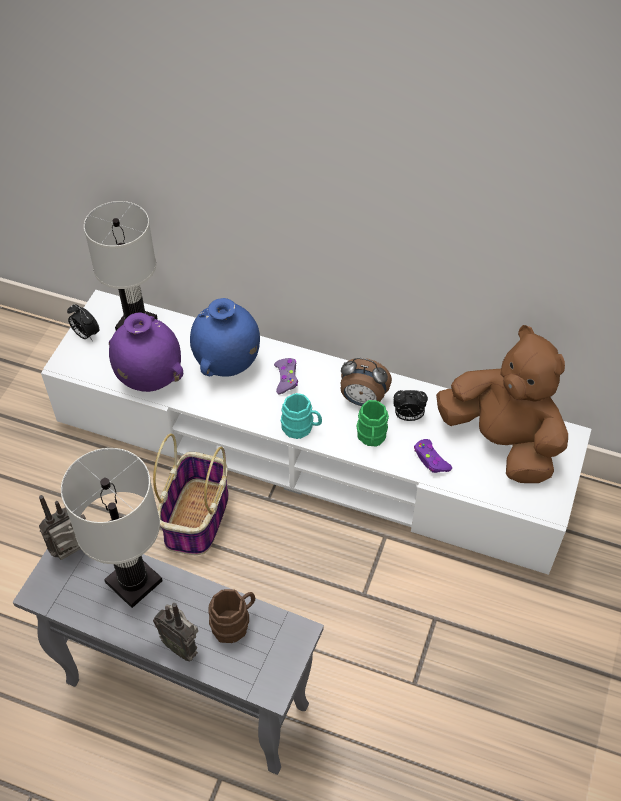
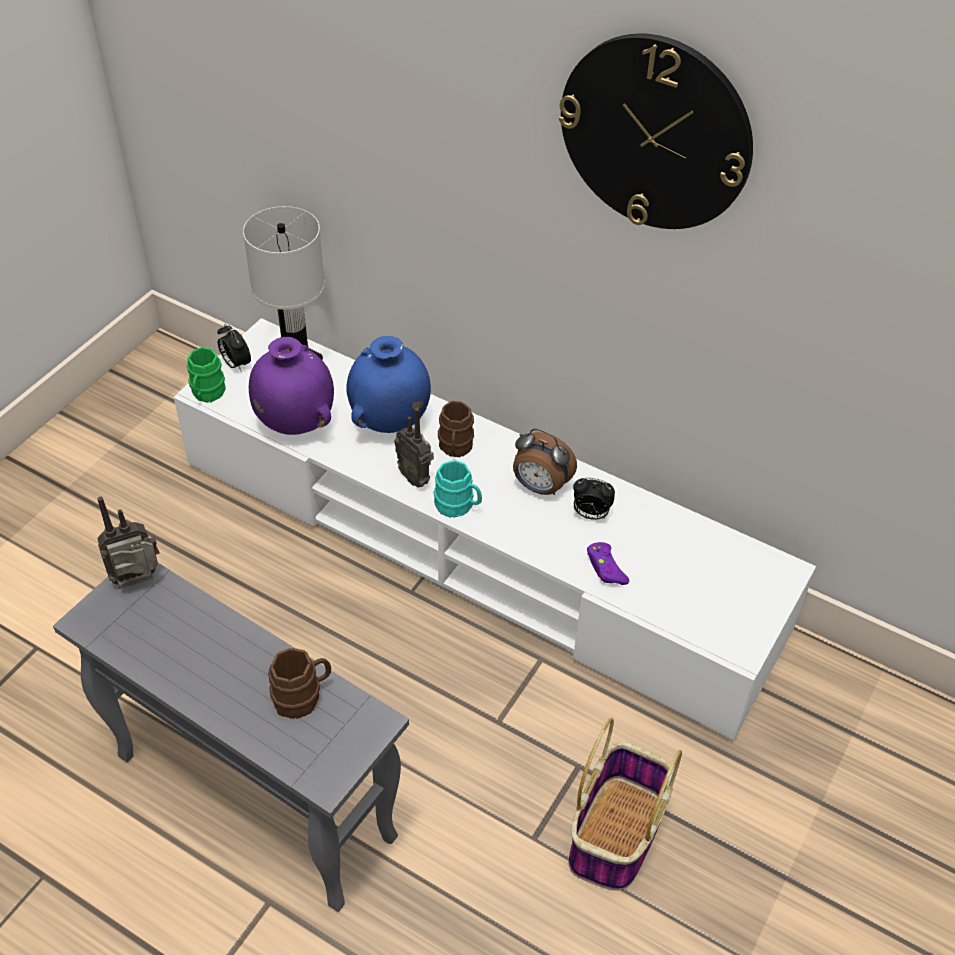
camera: 10 degrees right, 5 degrees down
white table lamp [61,448,163,608] -> none
basket [153,433,229,555] -> basket moved to [568,718,682,891]
radio [153,603,198,661] -> radio moved to [394,408,434,487]
purple game controller [274,358,298,394] -> brown mug [438,401,474,457]
green mug [356,400,389,447] -> green mug moved to [187,347,226,403]
brown plush toy [436,325,568,483] -> none
none -> wall clock [559,33,753,229]

